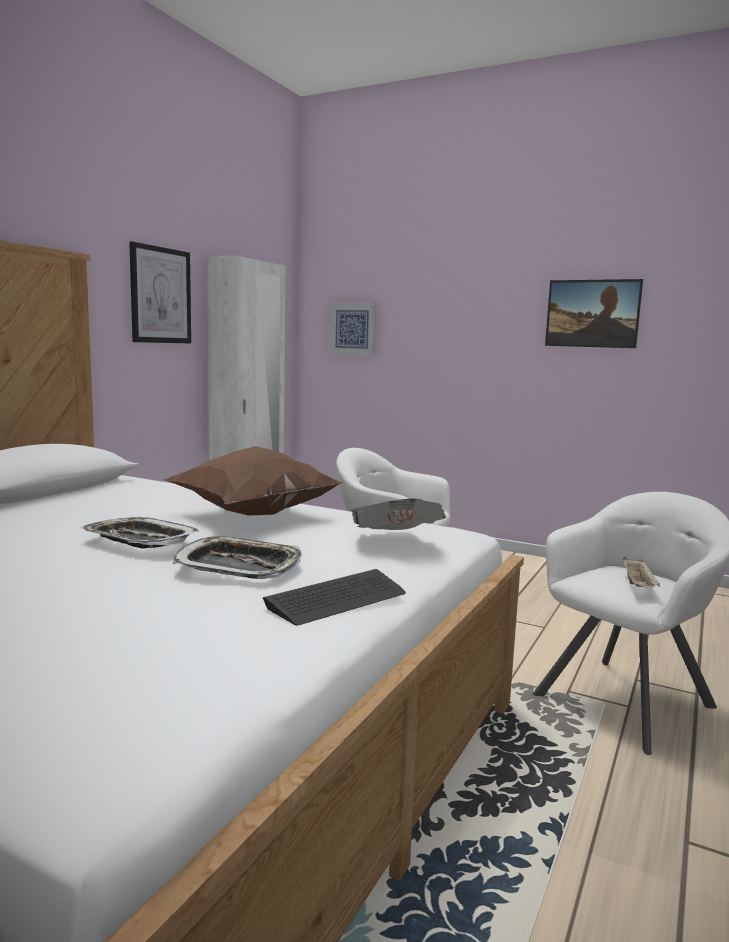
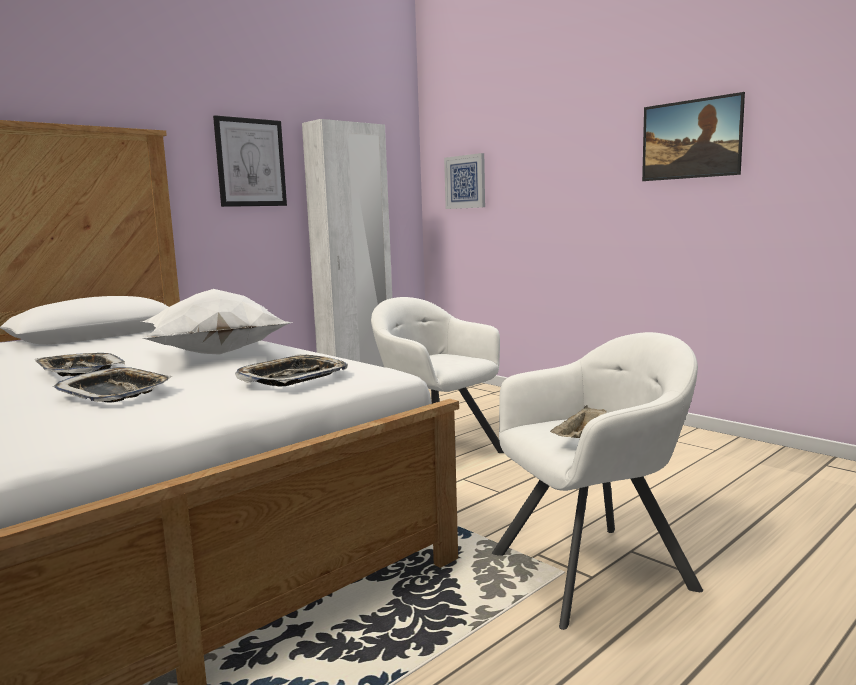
camera: 20 degrees right, 0 degrees up
brown pillow [162,446,345,515] -> white pillow [139,289,292,355]
keyboard [263,569,406,625] -> none
newspaper [351,498,446,530] -> tray [235,354,348,387]

